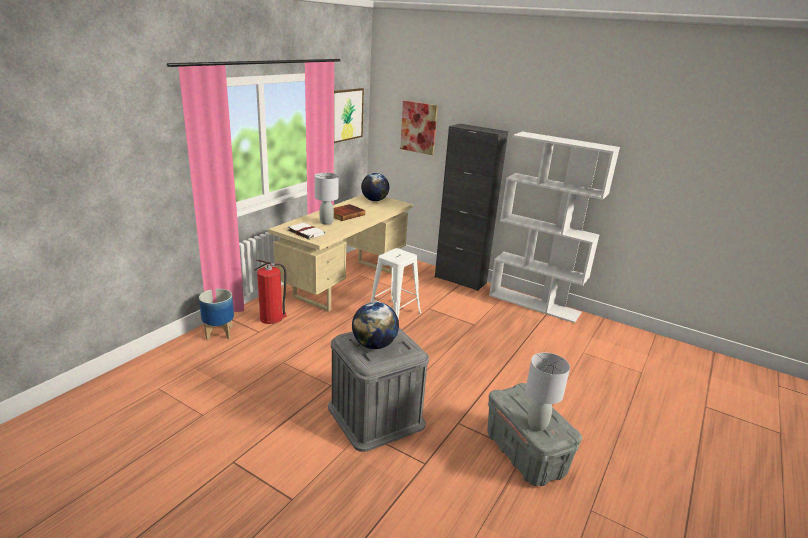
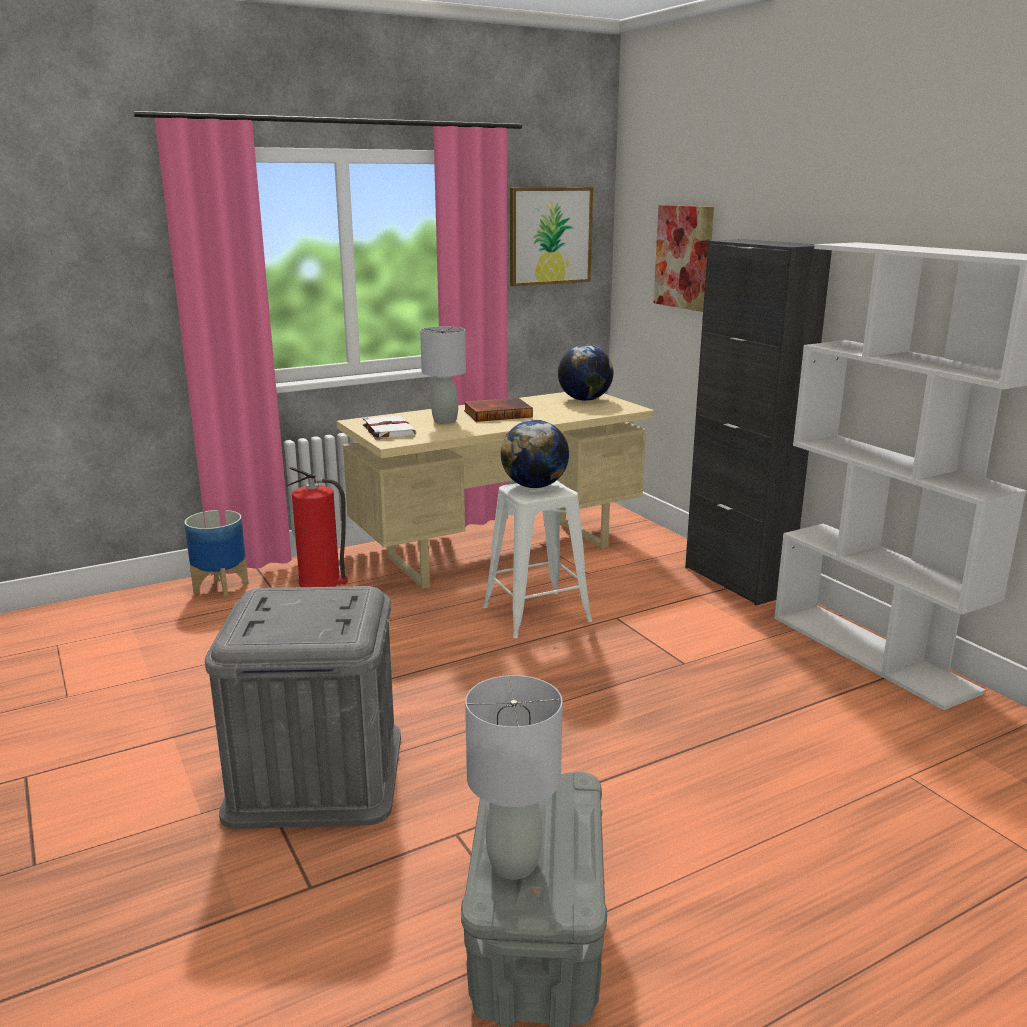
camera: 30 degrees right, 5 degrees down
globe [352,302,399,349] -> globe moved to [501,420,569,488]

